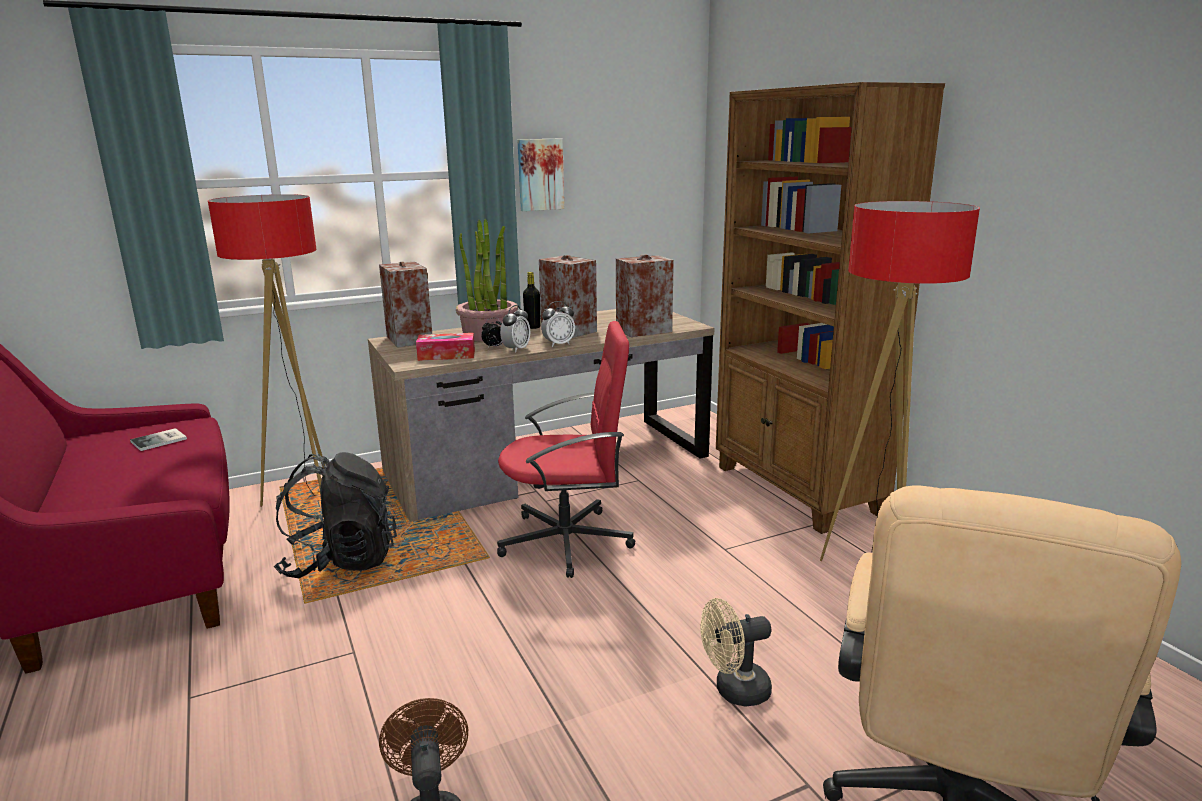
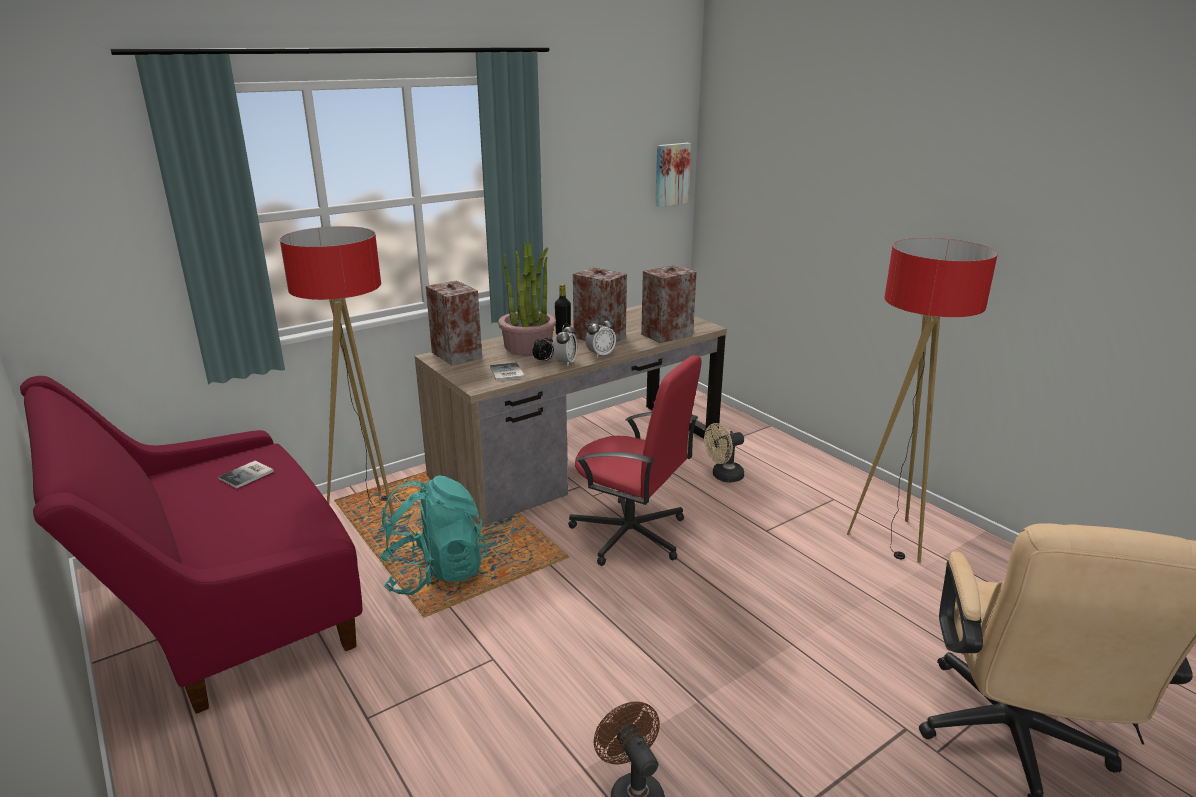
camera: 10 degrees left, 5 degrees up
black backpack [274,452,397,578] -> turquoise backpack [379,475,487,595]
tissue box [416,333,475,361] -> book [490,362,525,381]
red office chair [497,321,635,578] -> red office chair turned 45 degrees clockwise [568,355,701,566]
picture [518,139,564,211] -> picture moved to [655,143,691,207]
beige fan [700,598,772,707] -> beige fan moved to [704,423,744,483]
brown bookcase [716,82,945,534] -> none

